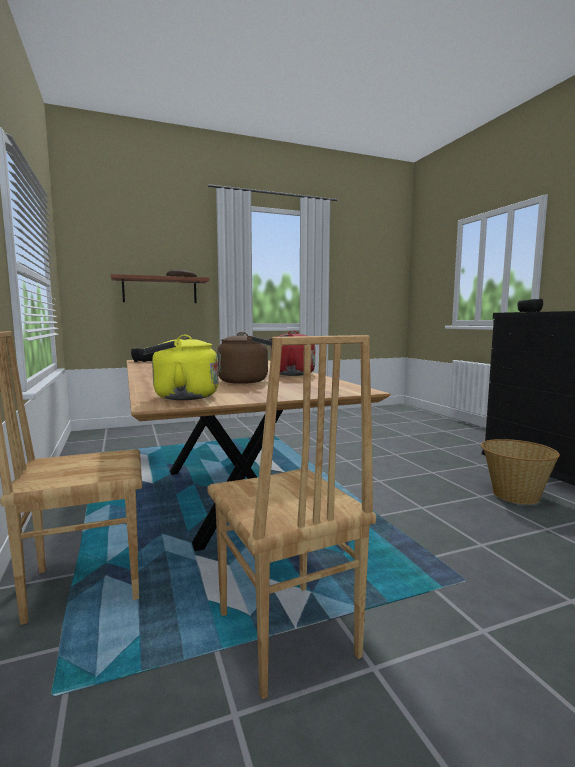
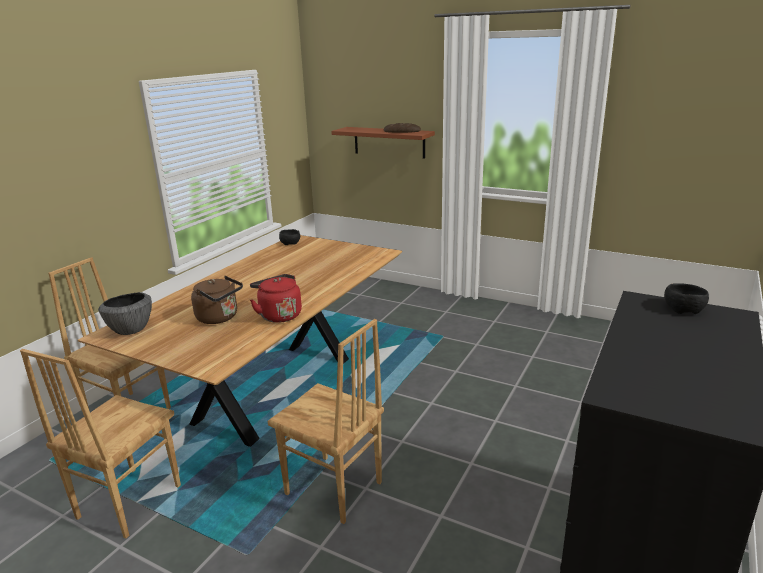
camera: 50 degrees right, 15 degrees up
yellow kettle [142,335,218,400] -> bowl [98,292,152,335]
basket [481,439,560,504] -> none
none -> brown chair [268,319,384,524]

